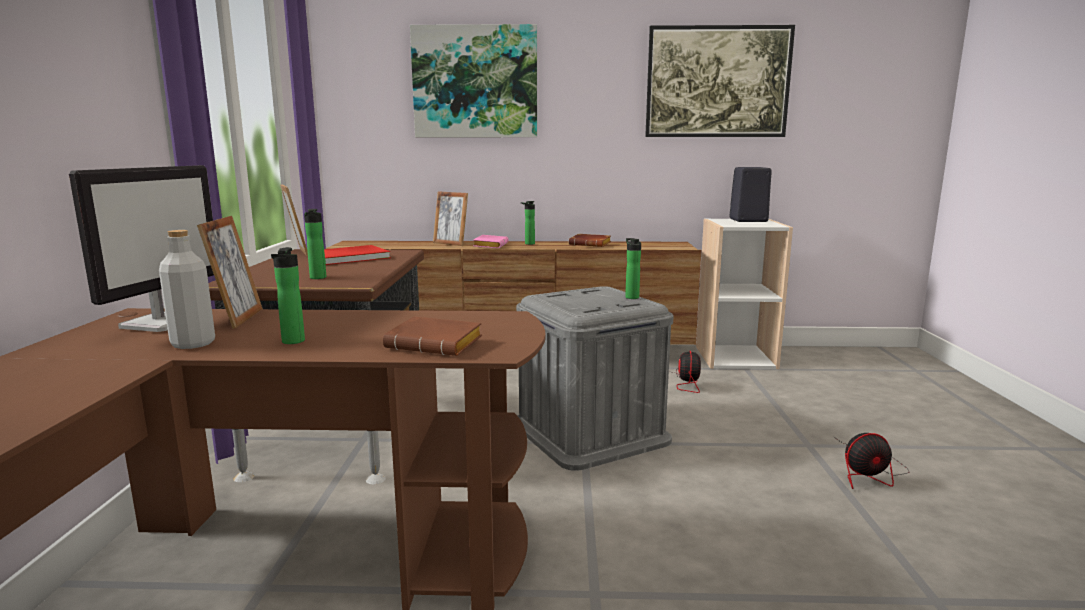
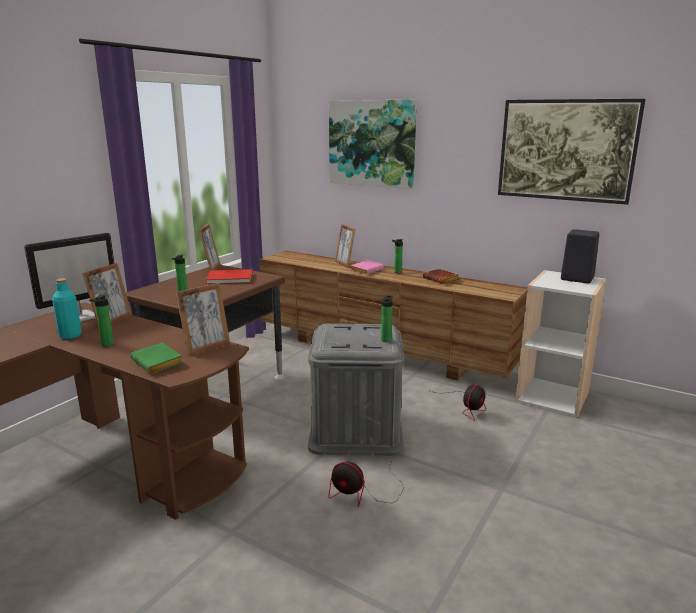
camera: 30 degrees right, 5 degrees up
grey bottle [159,230,215,349] -> turquoise bottle [52,278,82,339]
brown book [383,317,482,356] -> green book [130,342,183,374]
fan [833,433,909,489] -> fan moved to [328,461,404,507]
none -> picture frame [176,283,230,356]

